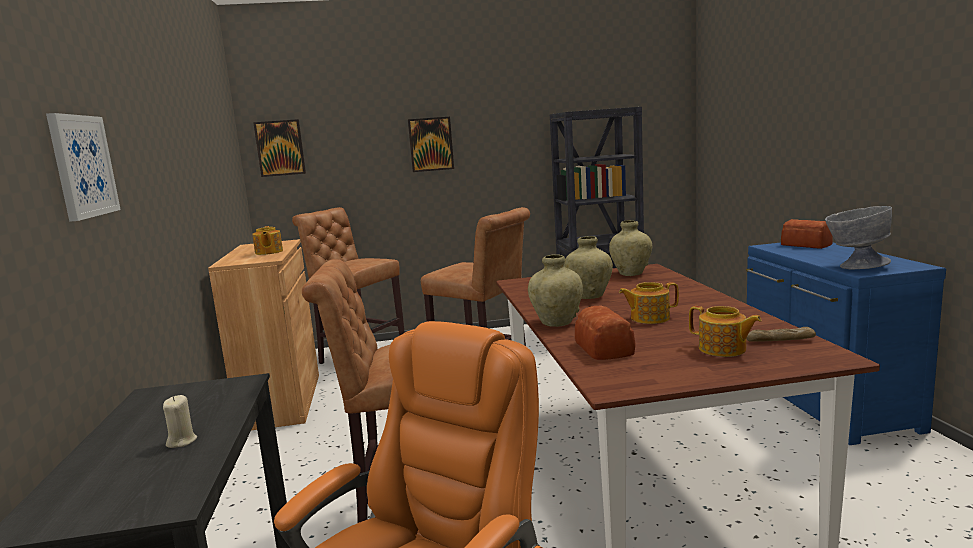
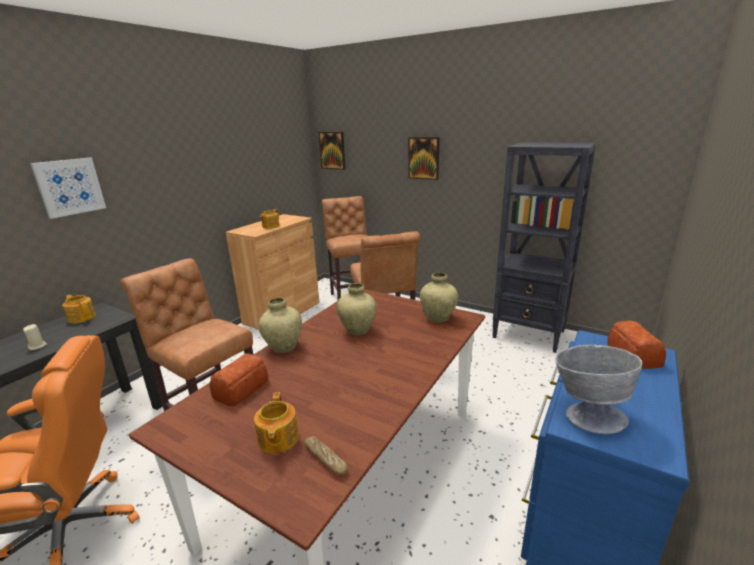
camera: 40 degrees right, 10 degrees up
teapot [619,282,679,324] -> teapot moved to [62,295,96,323]

